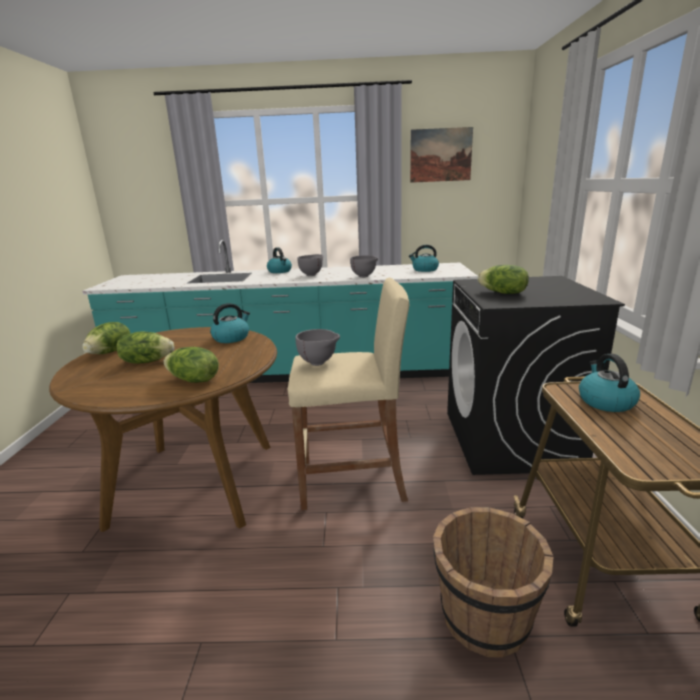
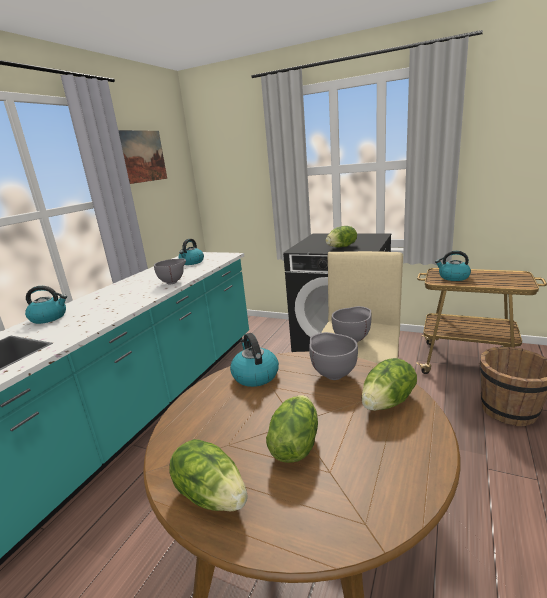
camera: 65 degrees left, 0 degrees up
grey bowl [297,254,323,276] -> grey bowl moved to [309,332,358,380]

